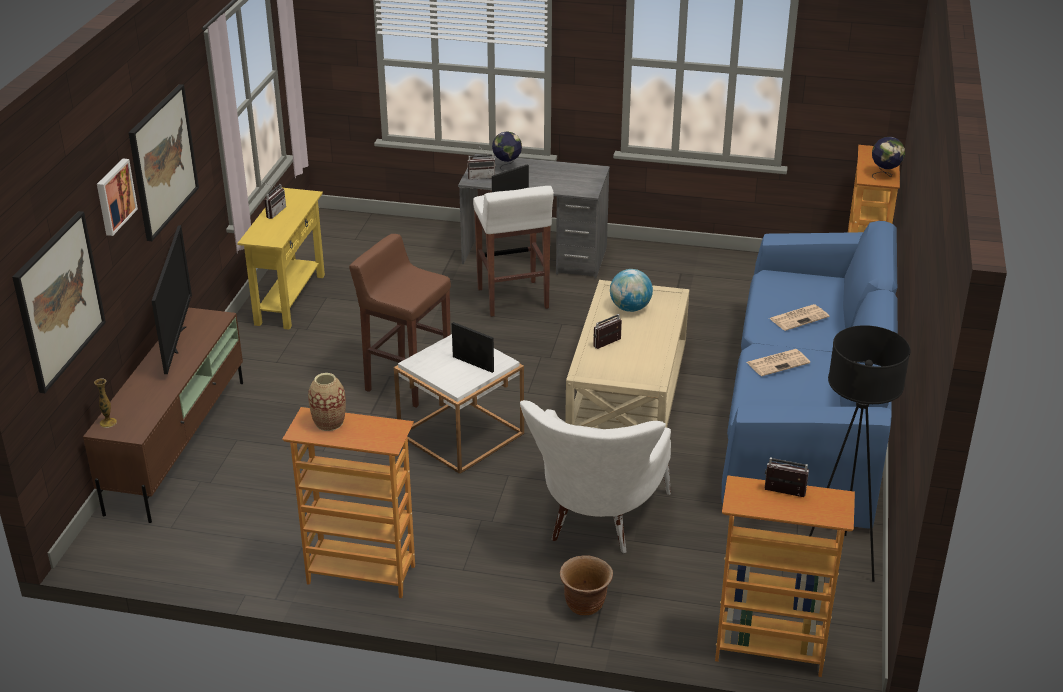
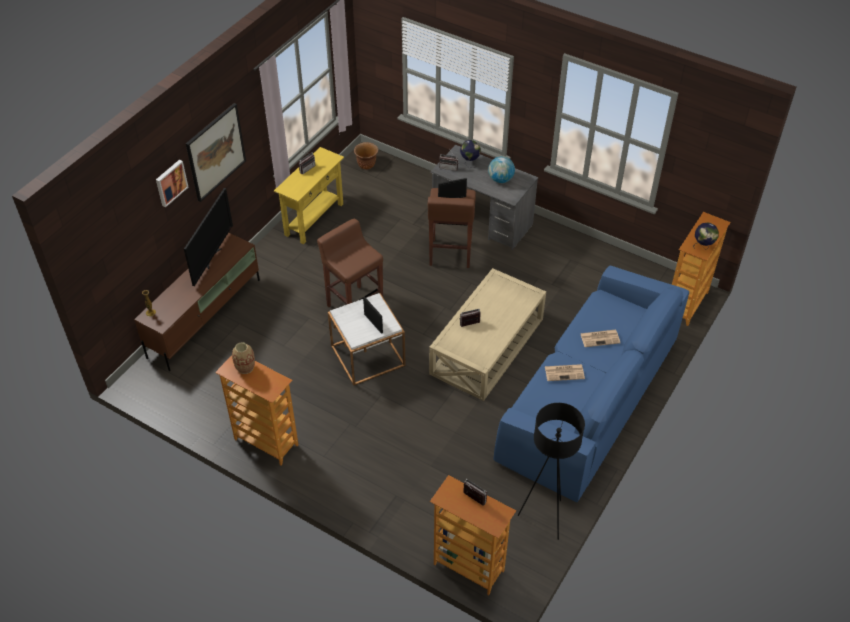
camera: 20 degrees right, 15 degrees up
picture [12,211,106,393] -> none
white stool [473,186,554,317] -> brown stool [428,188,476,268]
white armchair [520,400,671,553] -> none
brown planter [560,555,613,615] -> brown planter moved to [354,142,378,170]
globe [610,269,653,312] -> globe moved to [488,156,515,183]

